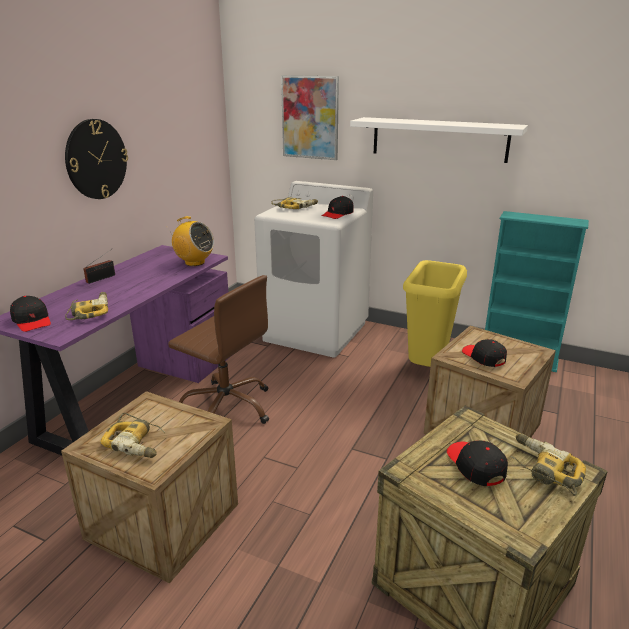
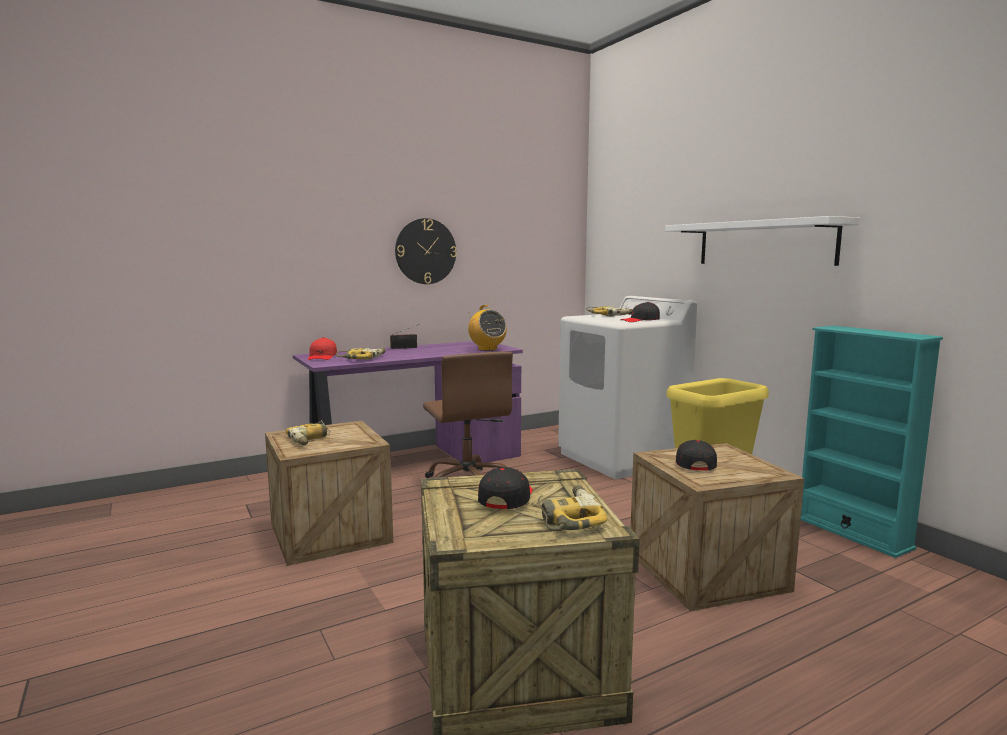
camera: 35 degrees right, 15 degrees down
black cap [10,296,51,332] -> red cap [308,337,337,360]
picture [281,75,339,160] -> none

